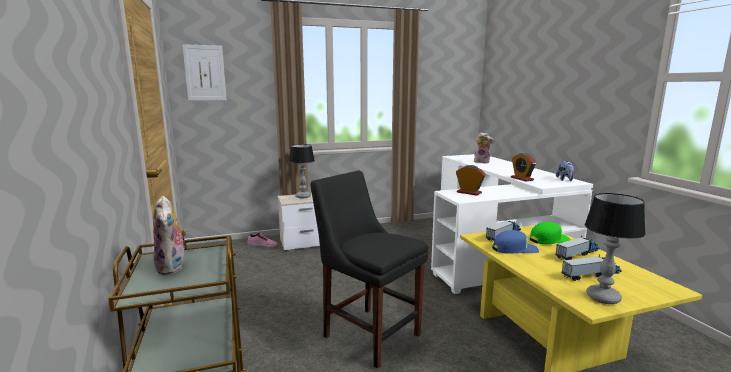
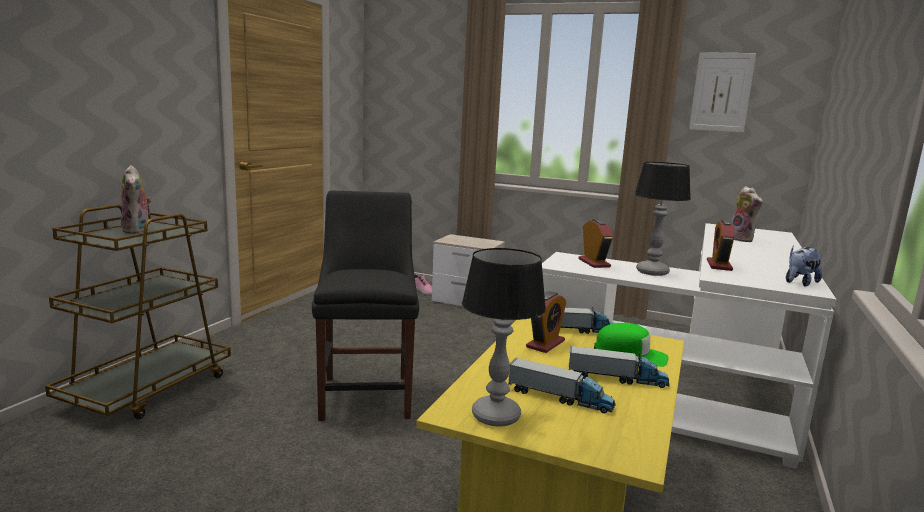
camera: 40 degrees right, 0 degrees up
plush toy [153,196,187,275] -> plush toy turned 45 degrees counterclockwise [121,165,152,234]
picture [182,44,227,101] -> picture moved to [689,52,756,132]
table lamp [289,144,315,198] -> table lamp moved to [634,162,691,276]
blue cap [492,230,539,253] -> alarm clock [526,291,566,353]

